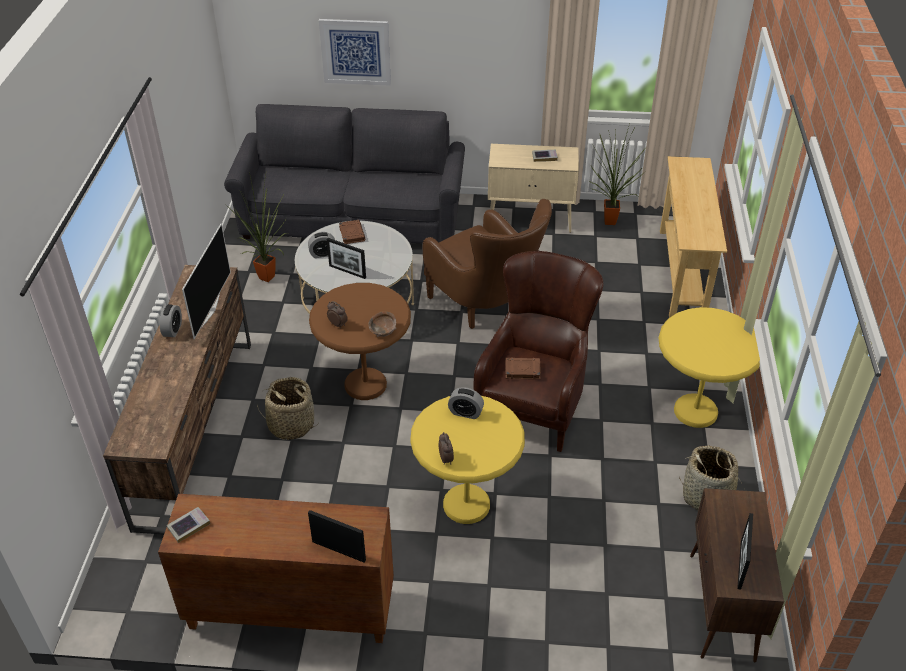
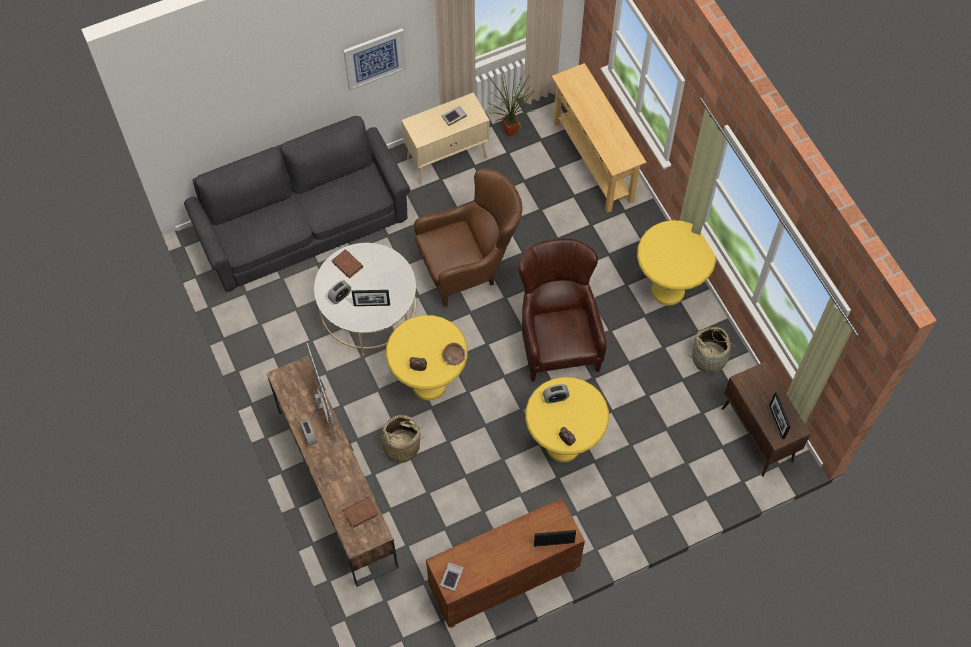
camera: 30 degrees left, 20 degrees up
potted plant [226,172,287,282] -> none
brown side table [309,283,411,400] -> yellow side table [386,315,468,400]
picture [319,19,391,86] -> picture moved to [343,28,407,91]
brown armchair [423,199,552,329] -> brown armchair turned 45 degrees counterclockwise [414,168,523,307]
brown book [505,357,541,380] -> brown book moved to [343,497,378,528]

